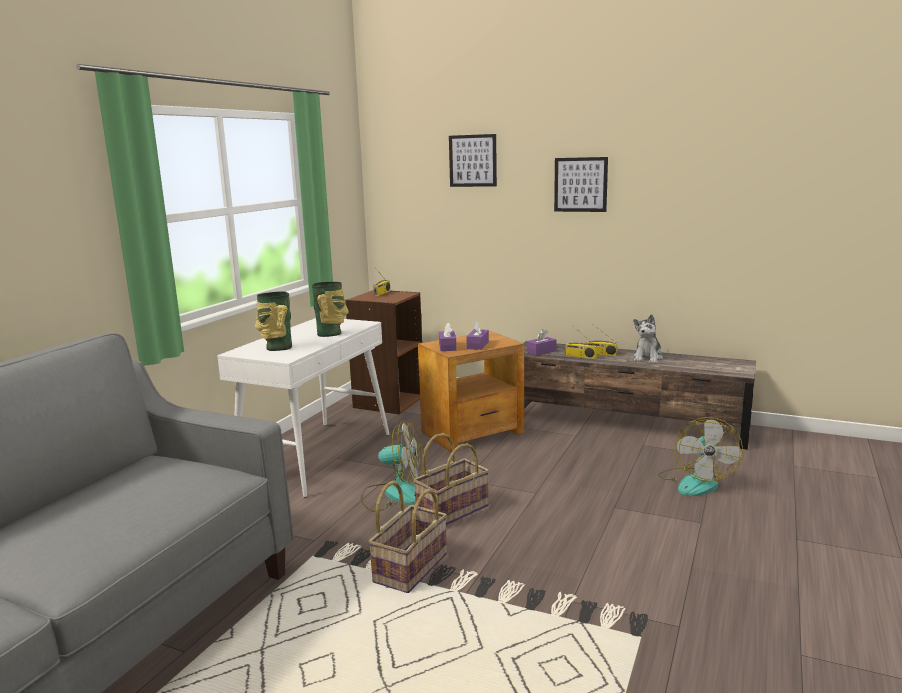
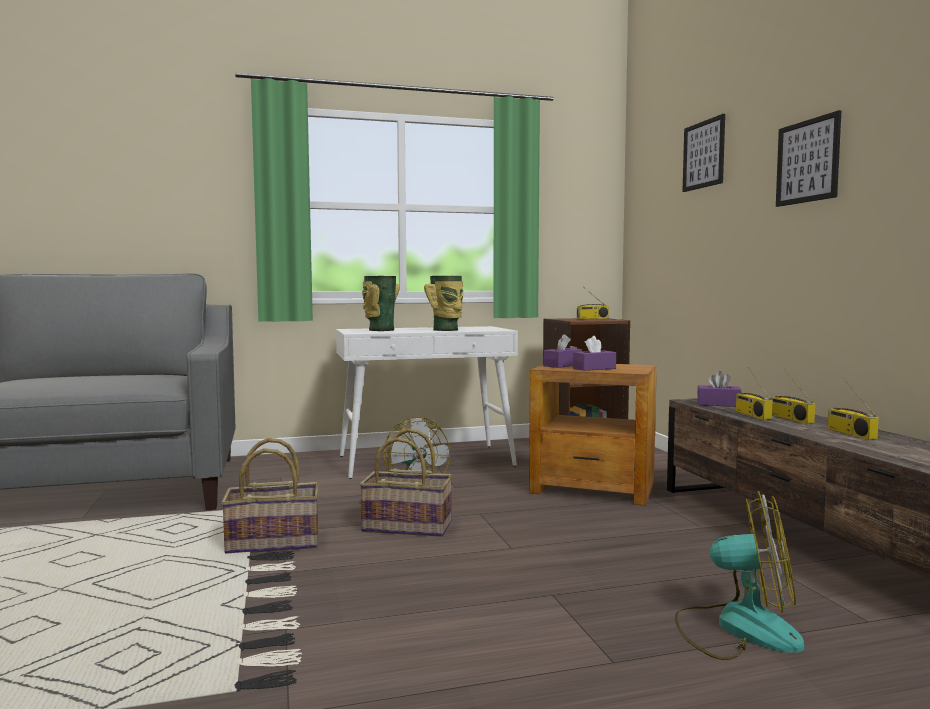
camera: 50 degrees right, 10 degrees down
plush toy [633,314,663,363] -> radio [828,378,879,440]
fan [658,417,743,496] -> fan turned 135 degrees counterclockwise [675,491,805,660]

